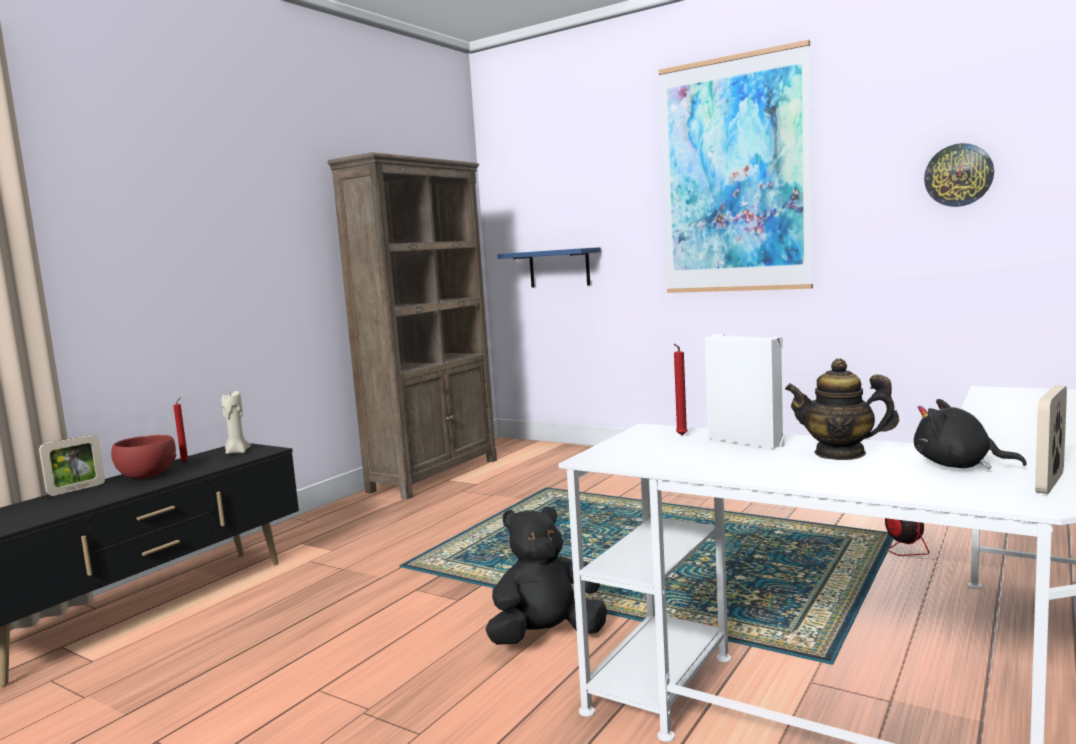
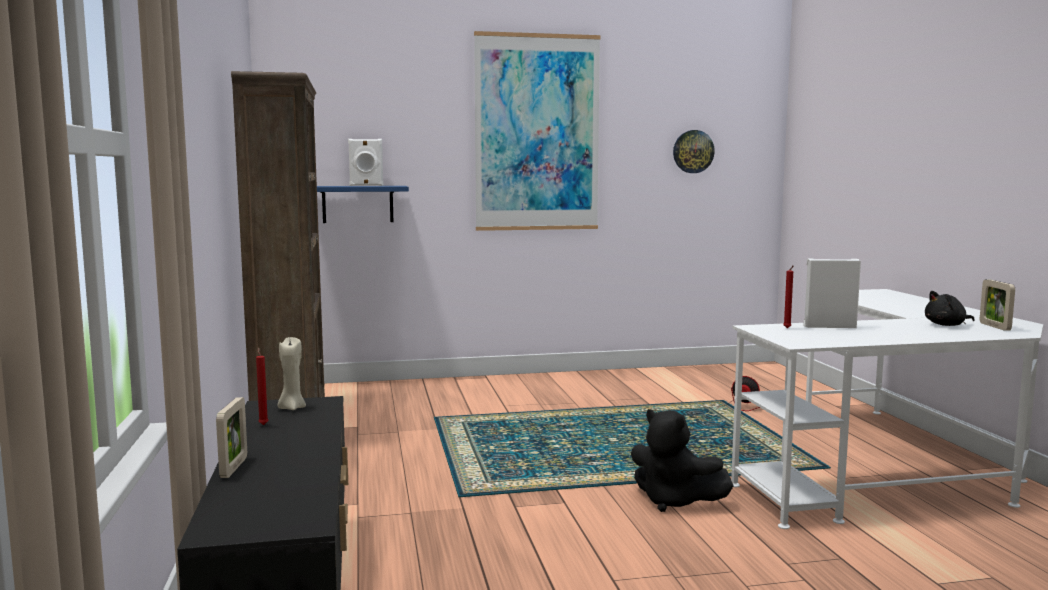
camera: 45 degrees left, 0 degrees up
red bowl [111,435,176,479] -> none
black plush toy [485,506,607,645] -> black plush toy turned 75 degrees counterclockwise [631,409,734,512]
teapot [785,358,899,460] -> none
none -> white speaker [348,139,383,186]

